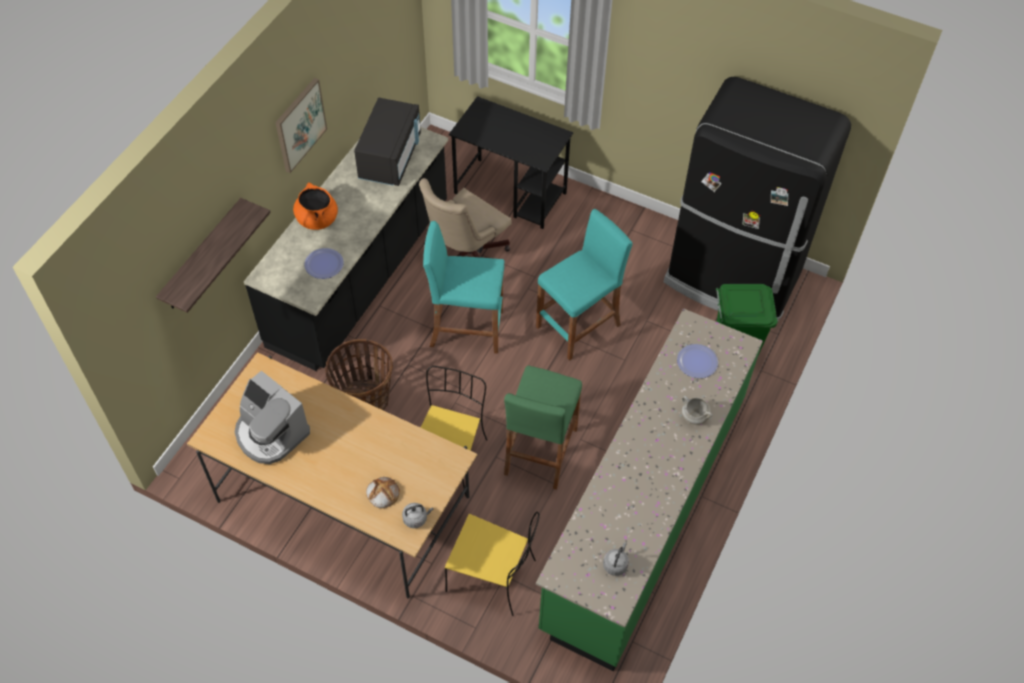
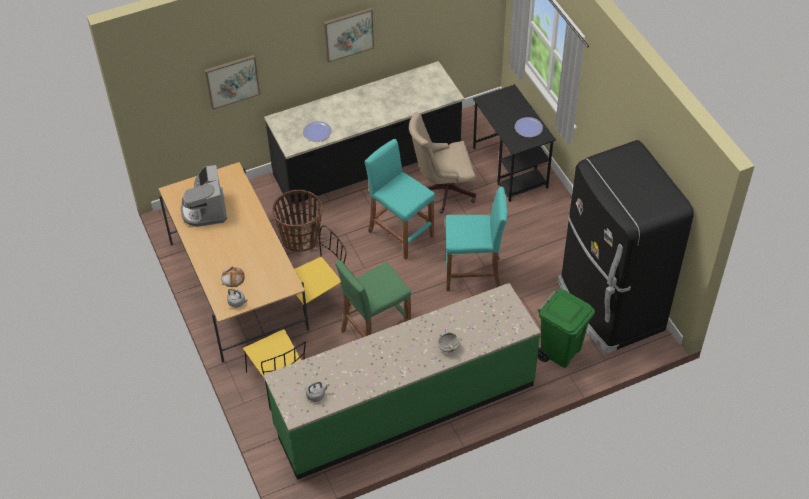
camera: 40 degrees right, 5 degrees down
shelf [156,198,271,313] -> picture [205,55,260,110]
orange cooking pot [293,182,338,230] -> none
black microwave [354,98,421,186] -> none
plate [677,344,718,378] -> plate moved to [515,117,543,137]

